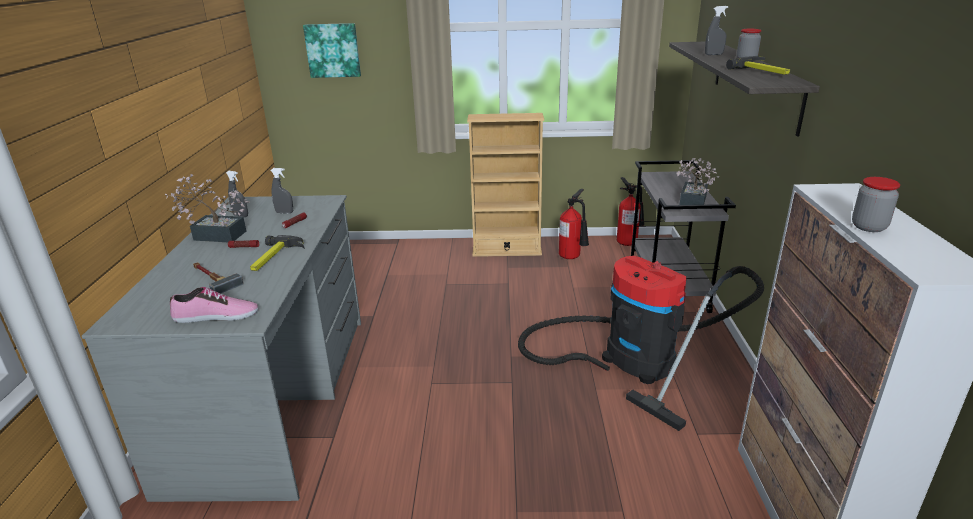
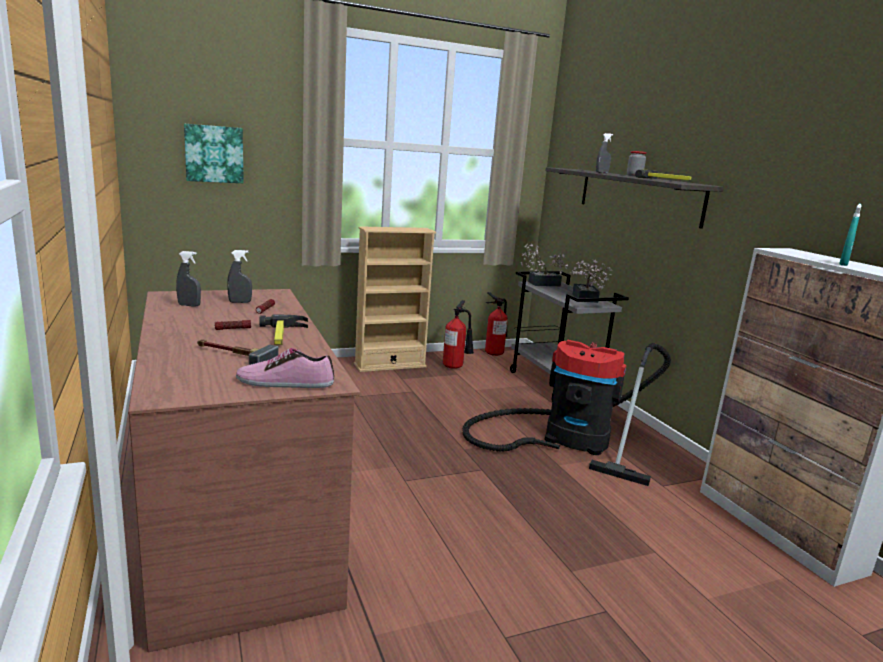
camera: 25 degrees left, 10 degrees down
grey desk [82,195,361,502] -> brown desk [128,289,360,653]
potted plant [165,174,250,242] -> potted plant moved to [521,244,568,286]
shoe [170,287,258,323] -> shoe turned 150 degrees counterclockwise [236,348,334,388]
jar [852,177,900,232] -> turquoise spray bottle [839,204,862,266]

